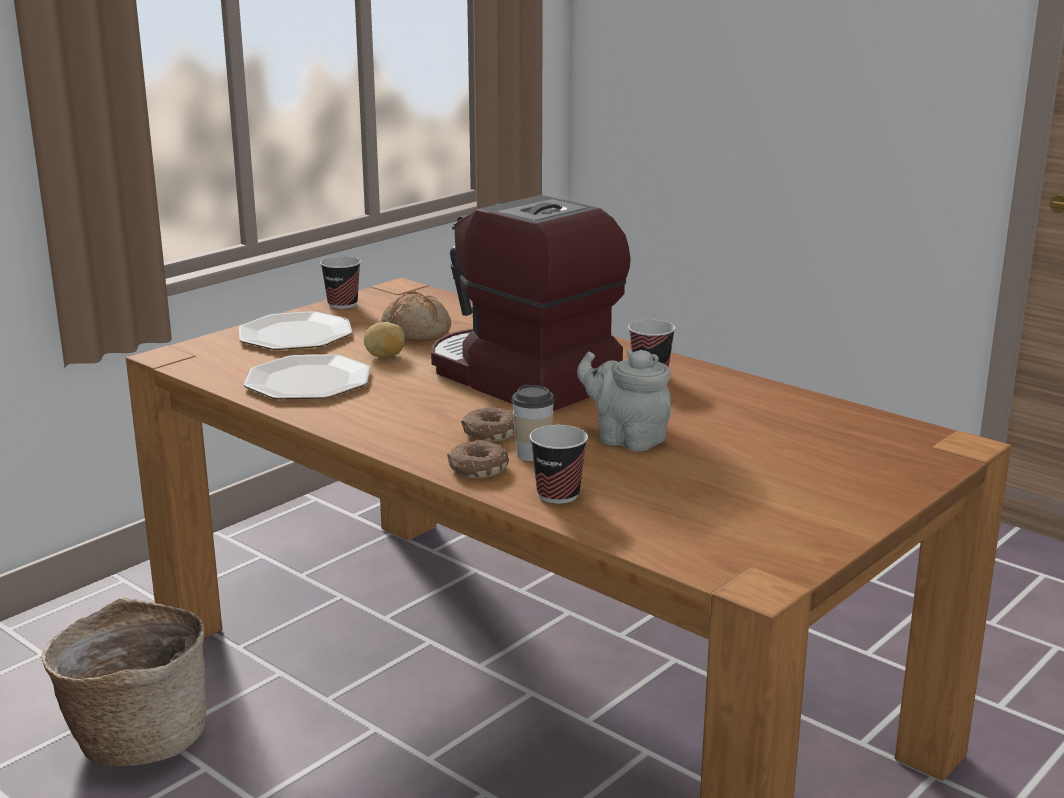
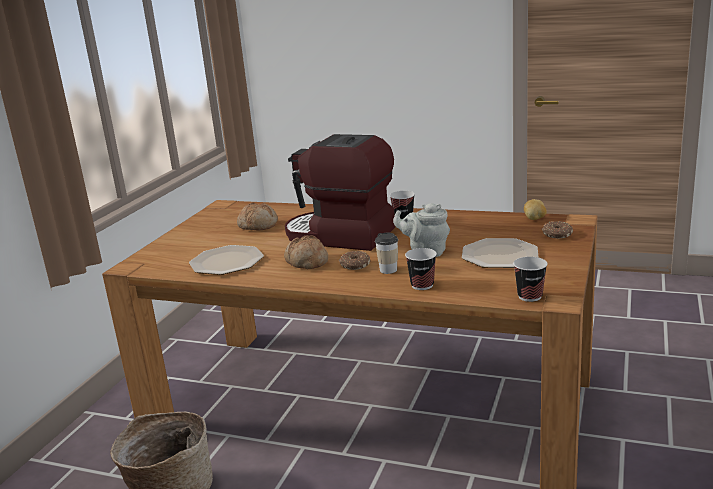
camera: 20 degrees left, 0 degrees up
plate [239,311,352,350] -> plate moved to [462,238,538,268]
cup [320,256,361,309] -> cup moved to [513,257,547,302]
potato [364,322,405,358] -> potato moved to [524,199,547,220]
donut [447,440,509,478] -> donut moved to [542,221,573,238]
none -> bread [284,236,328,269]

